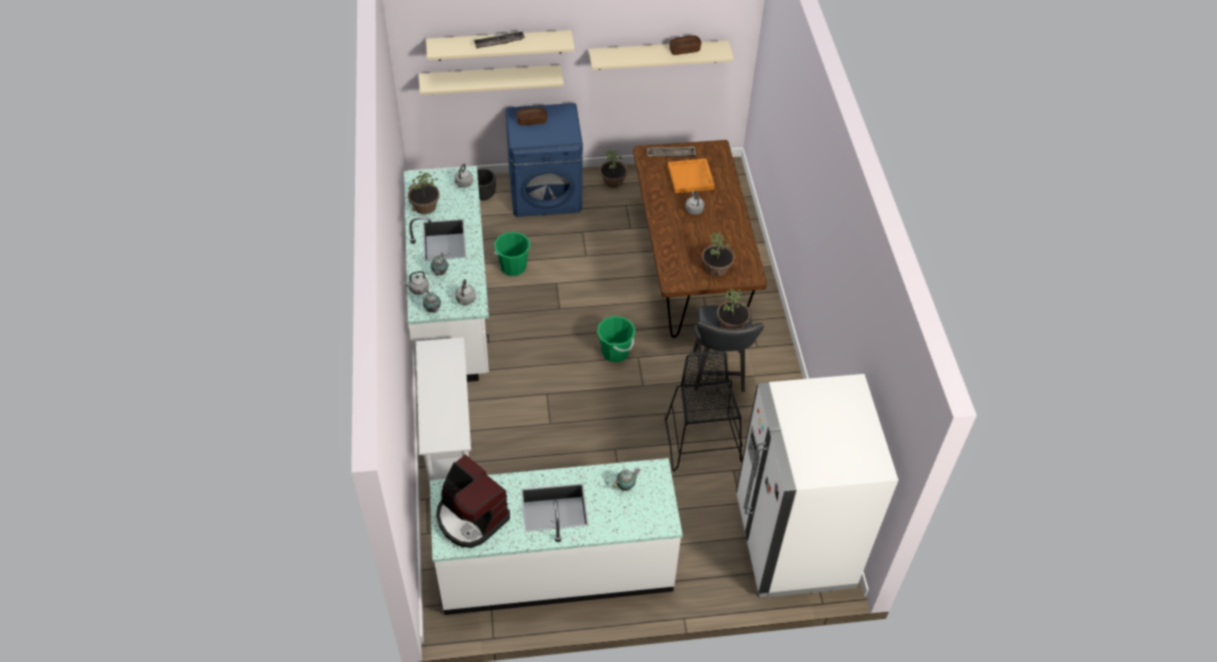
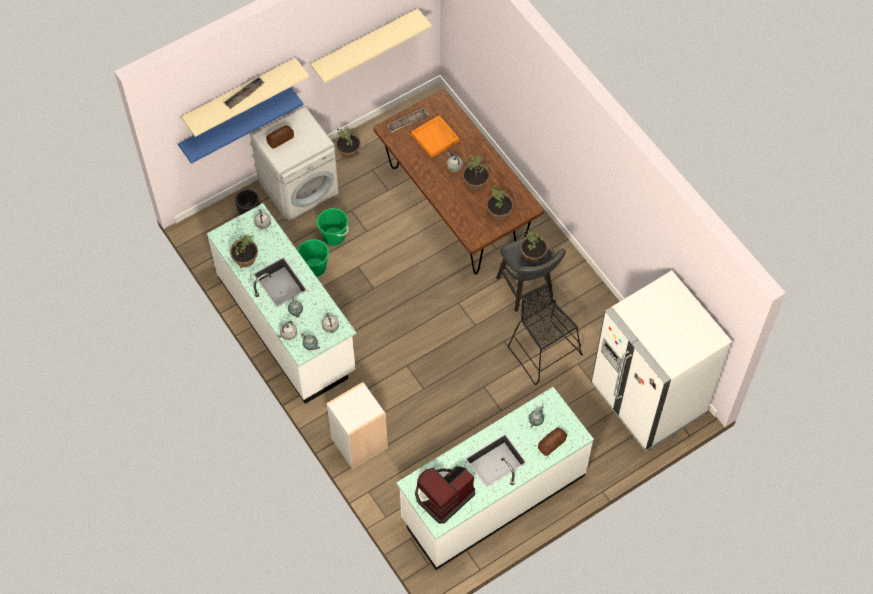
camera: 25 degrees left, 10 degrees up
white console table [416,337,471,484] -> bookcase [327,382,388,469]
beige shelf [419,65,564,95] -> blue shelf [178,87,303,164]
coffee machine [436,454,510,548] -> coffee machine turned 120 degrees clockwise [415,466,475,524]
blue washing machine [505,103,583,217] -> white washing machine [250,107,339,220]
green bucket [597,316,635,363] -> green bucket moved to [316,208,349,246]
bread [669,35,701,55] -> bread moved to [538,428,567,456]
none -> potted plant [462,155,490,191]

